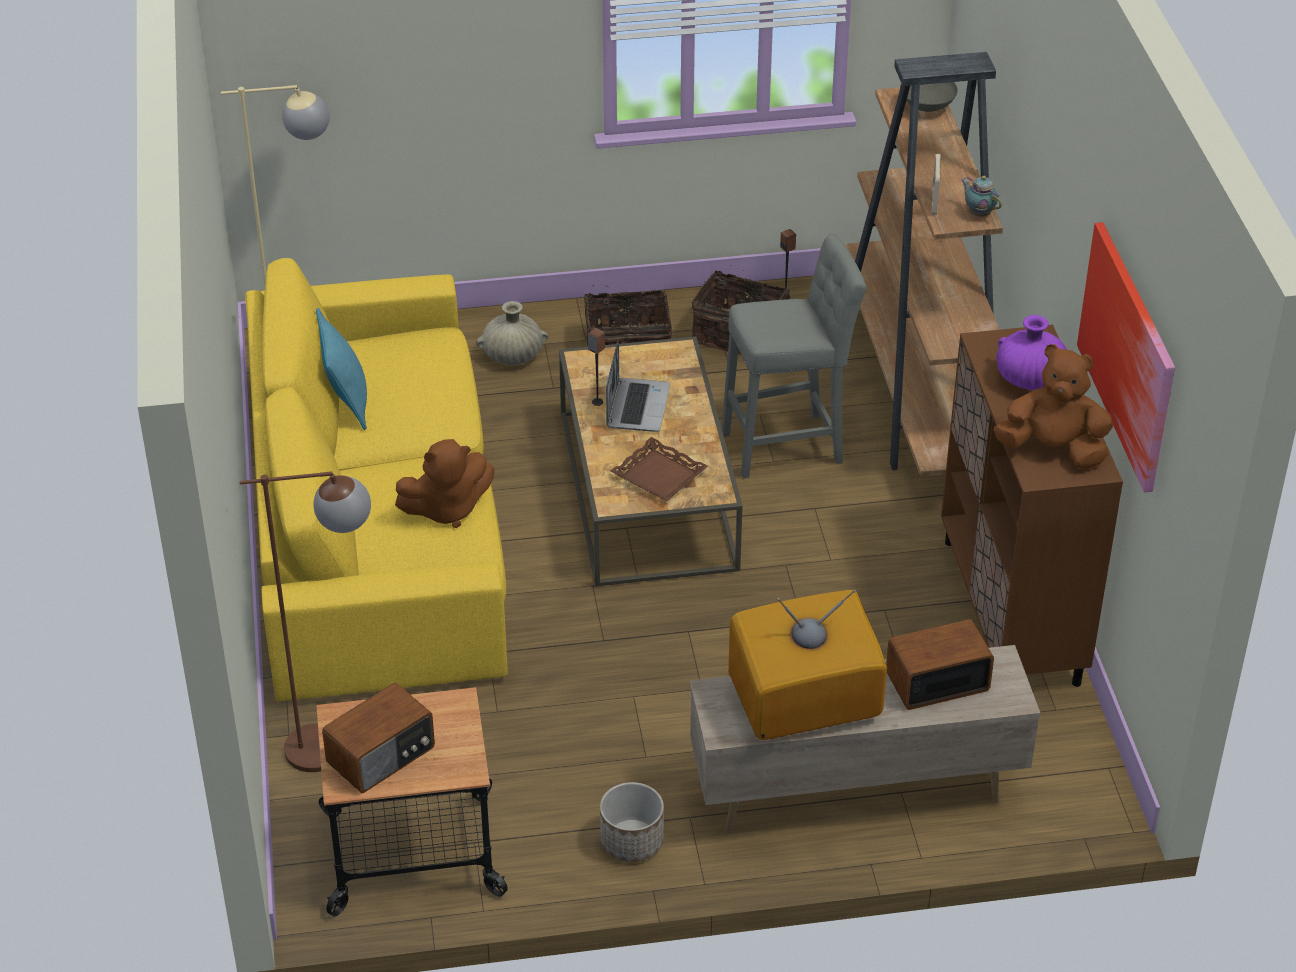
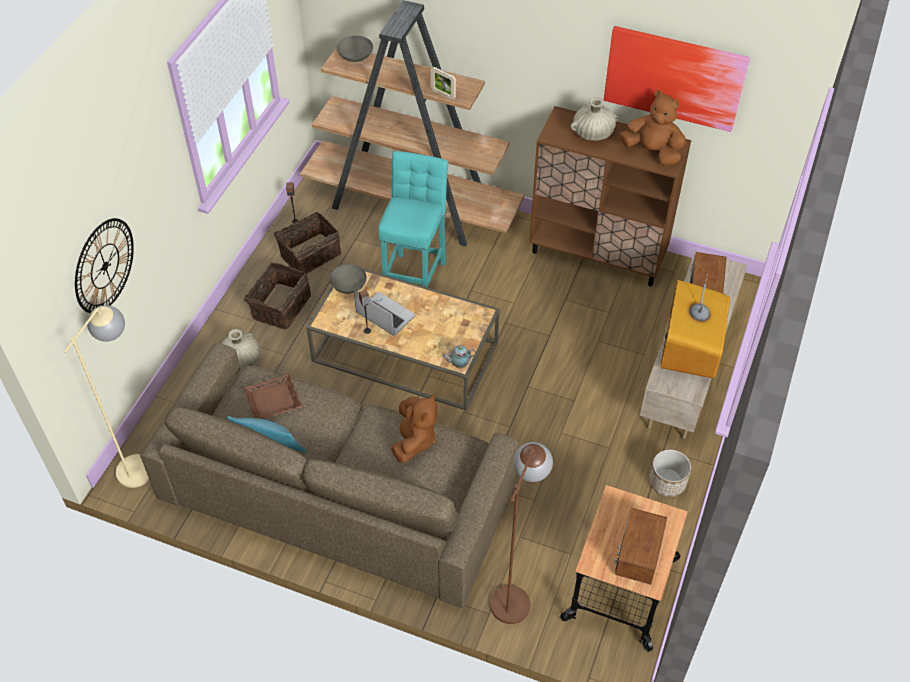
camera: 60 degrees left, 10 degrees up
yellow sofa [245,258,508,701] -> brown sofa [140,343,519,608]
radio [322,683,435,793] -> radio turned 150 degrees counterclockwise [614,508,667,585]
brown tray [611,437,708,501] -> brown tray moved to [243,373,303,419]
grey stool [722,233,866,479] -> turquoise stool [378,151,448,288]
teapot [961,176,1002,216] -> teapot moved to [442,345,477,368]
brown plush toy [994,344,1113,469] -> brown plush toy turned 75 degrees clockwise [619,90,686,166]
purple vase [996,315,1067,390] -> beige vase [570,97,618,141]
none -> wall clock [75,218,134,313]
none -> grey bowl [330,264,367,294]

